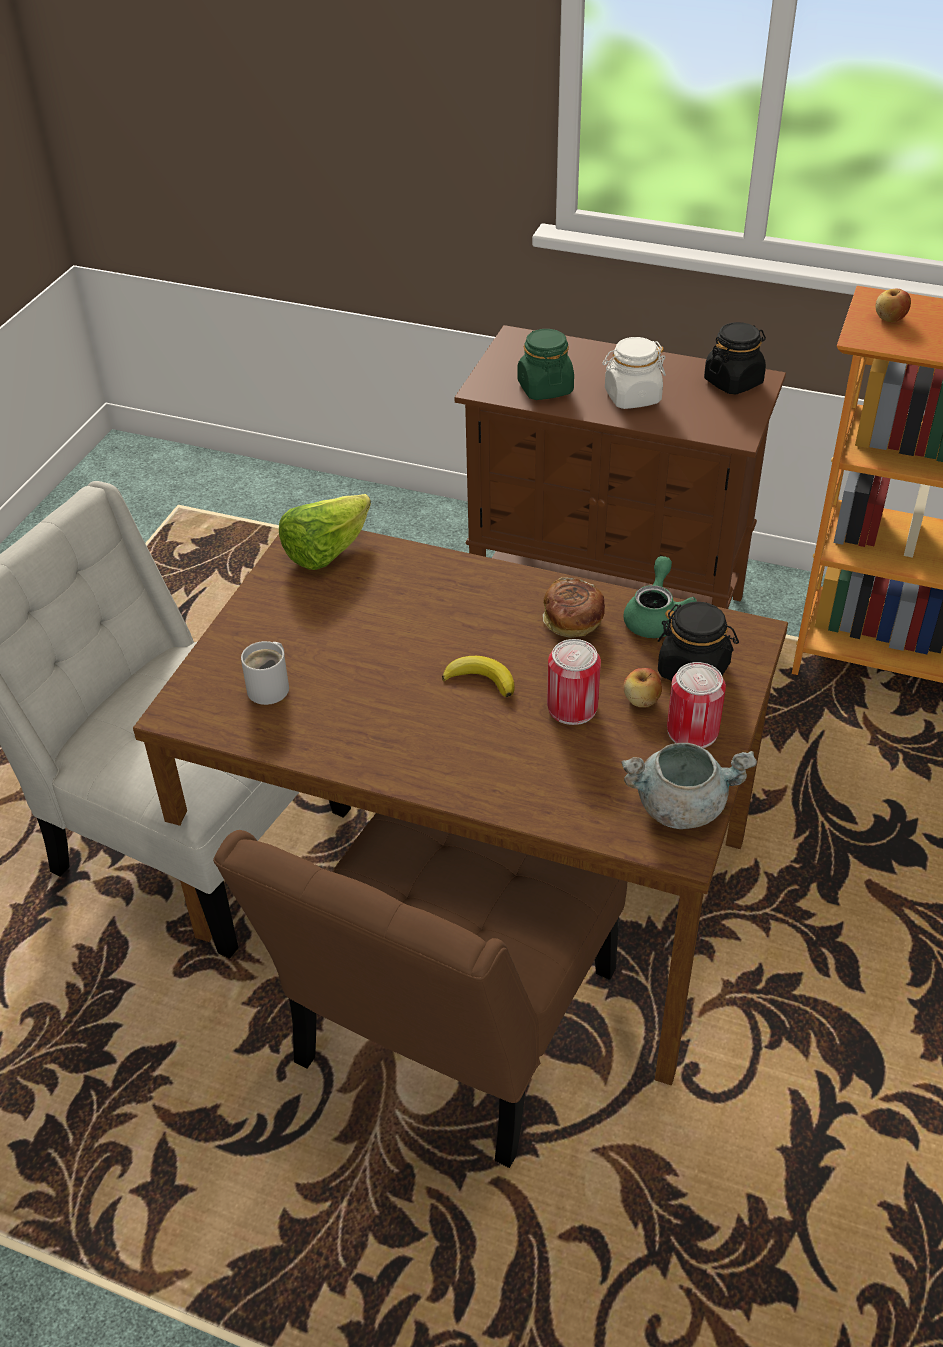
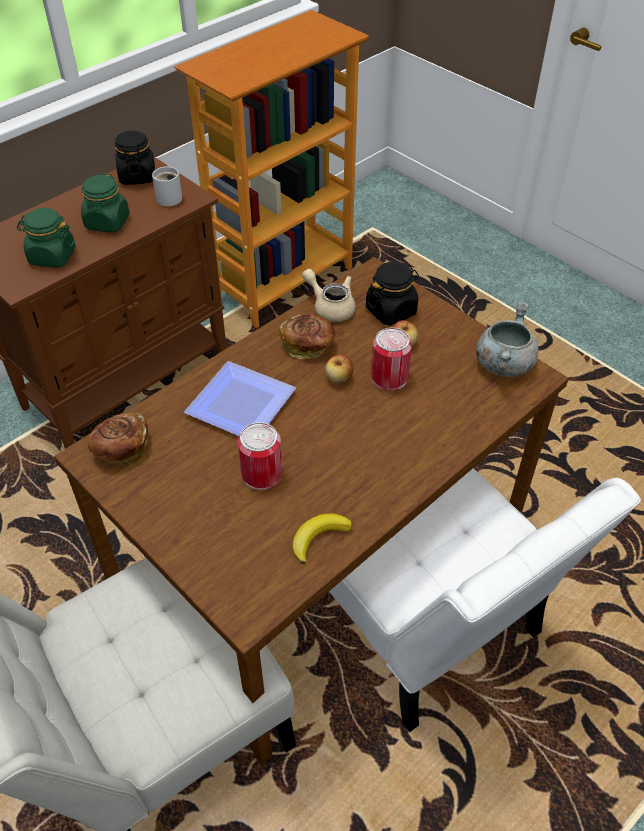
camera: 65 degrees left, 5 degrees up
brown chair [213,813,627,1168] -> white chair [329,468,641,732]
white mug [241,641,289,705] -> white mug moved to [152,167,182,206]
lettuce [279,494,371,570] -> bread [88,413,149,466]
banana [442,656,515,698] -> banana moved to [292,514,352,565]
white jar [602,337,666,409] -> green jar [81,173,130,232]
green teapot [623,556,697,638] -> beige teapot [302,269,356,322]
can [667,662,726,748] -> can moved to [237,422,282,490]
apple [876,289,911,322] -> apple moved to [325,355,353,384]
none -> plate [184,361,296,436]

